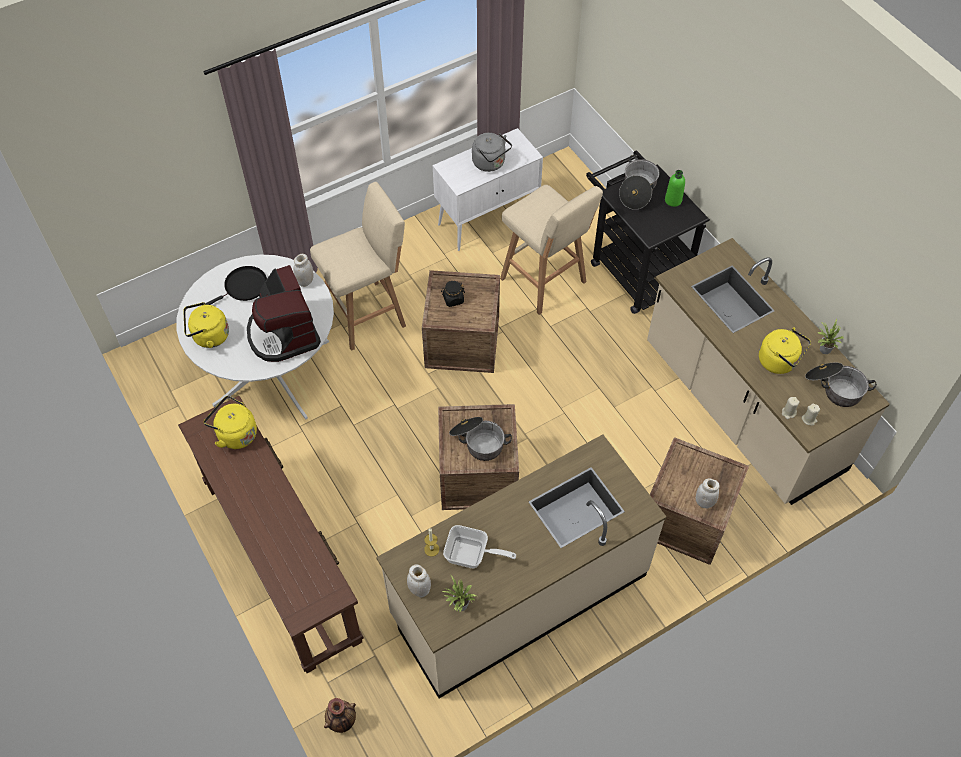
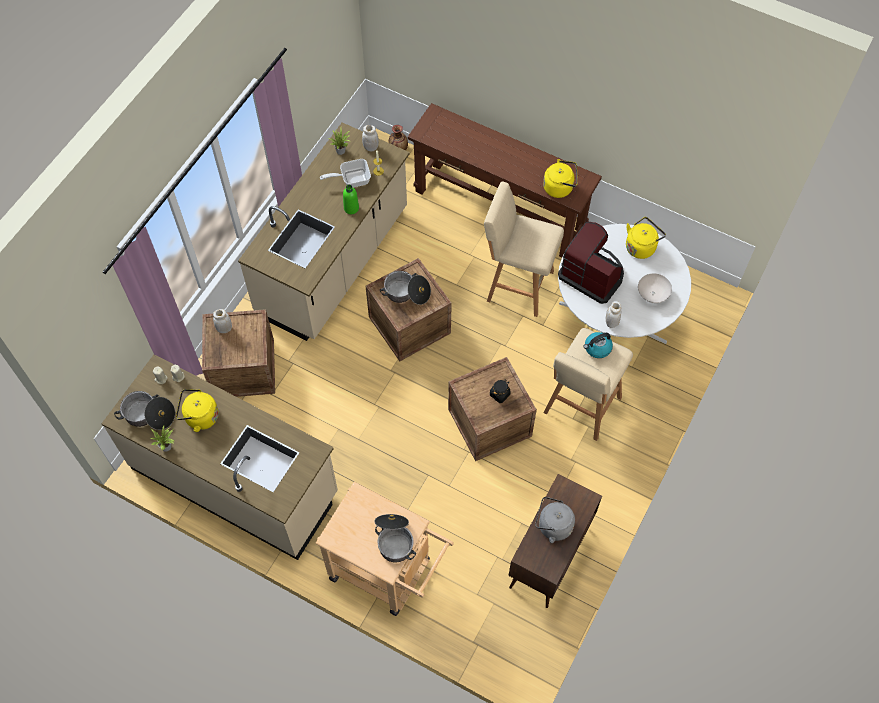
camera: 150 degrees right, 5 degrees up
black frying pan [205,266,267,305] -> white bowl [638,273,672,303]
white cabinet [433,128,543,251] -> brown cabinet [508,474,602,608]
beige stool [500,185,603,315] -> beige stool moved to [484,181,564,317]
black cart [586,151,710,314] -> beige cart [315,482,454,616]
green bottle [665,170,685,207] -> green bottle moved to [343,185,359,214]
none -> kettle [583,332,613,358]

